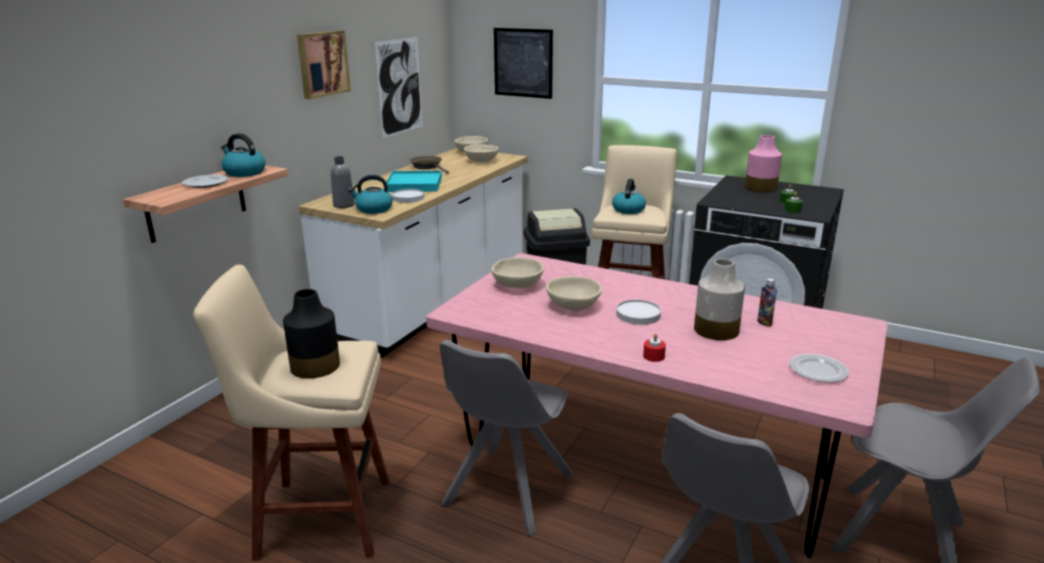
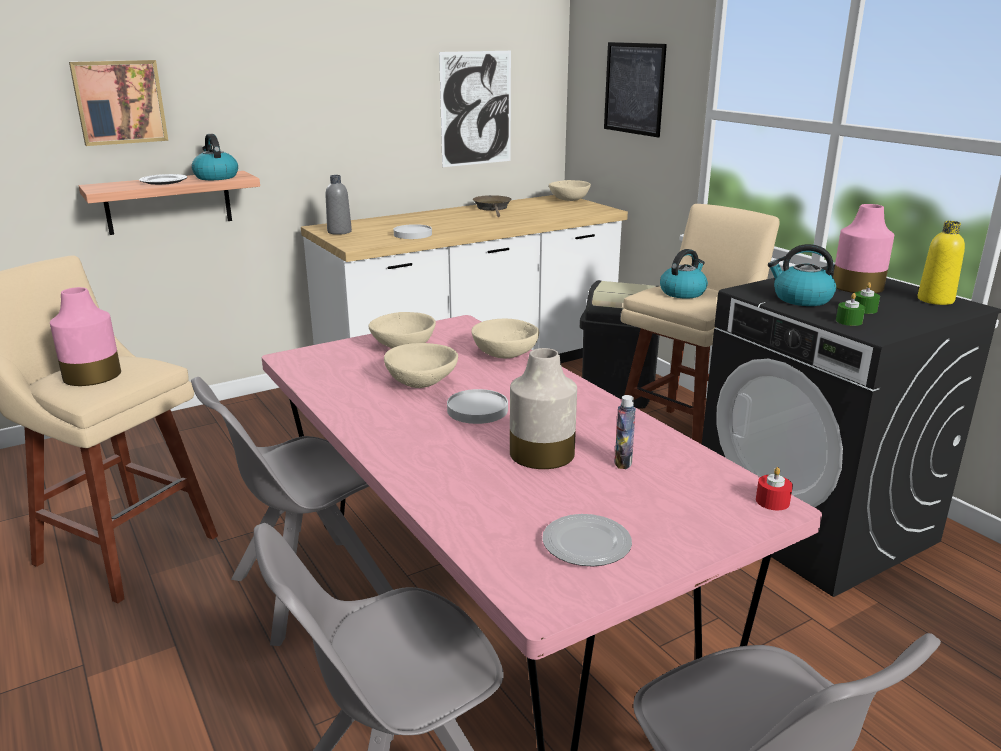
camera: 30 degrees right, 0 degrees up
black vase [283,289,340,378] -> pink vase [50,287,121,386]
picture [297,30,351,99] -> picture moved to [69,60,168,146]
kettle [348,175,393,214] -> kettle moved to [768,244,836,306]
turquoise tray [386,171,442,192] -> none
beige bowl [464,144,499,162] -> beige bowl moved to [471,319,539,358]
red candle [643,334,666,362] -> red candle moved to [756,467,793,510]
none -> yellow bottle [918,221,965,305]

